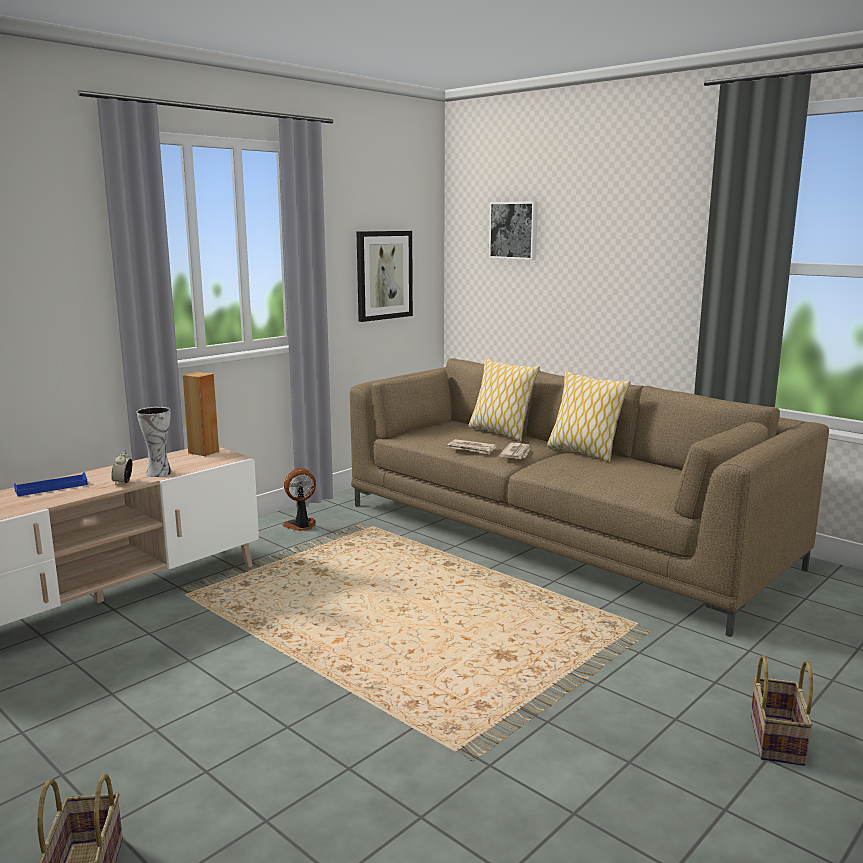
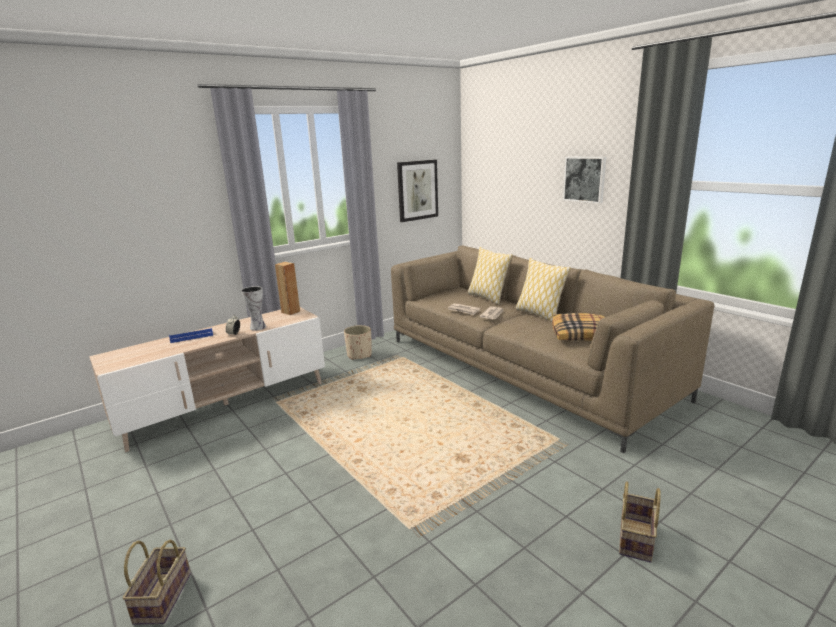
camera: 10 degrees right, 5 degrees up
fan [282,468,316,531] -> beige planter [344,325,372,360]
picture [489,201,538,260] -> picture moved to [563,157,606,203]
none -> pillow [552,313,605,341]

